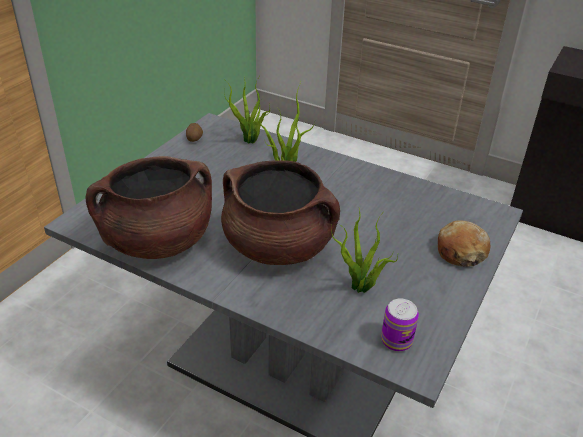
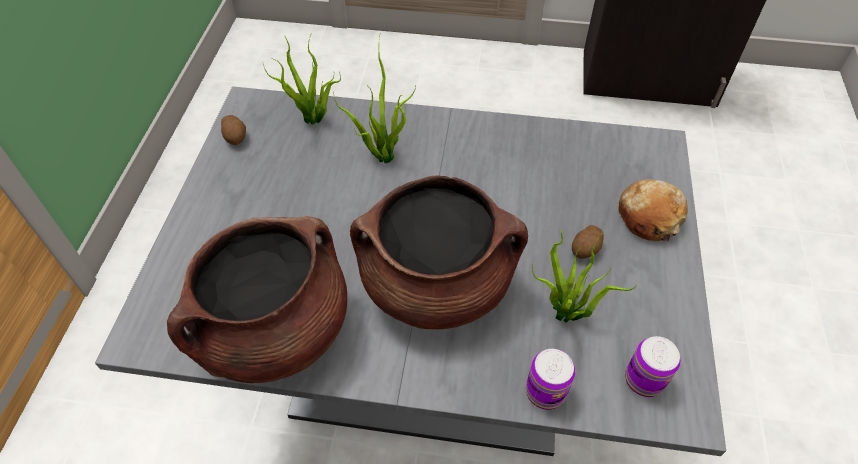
camera: 20 degrees left, 15 degrees up
none -> can [526,349,575,410]
none -> potato [572,225,604,259]

